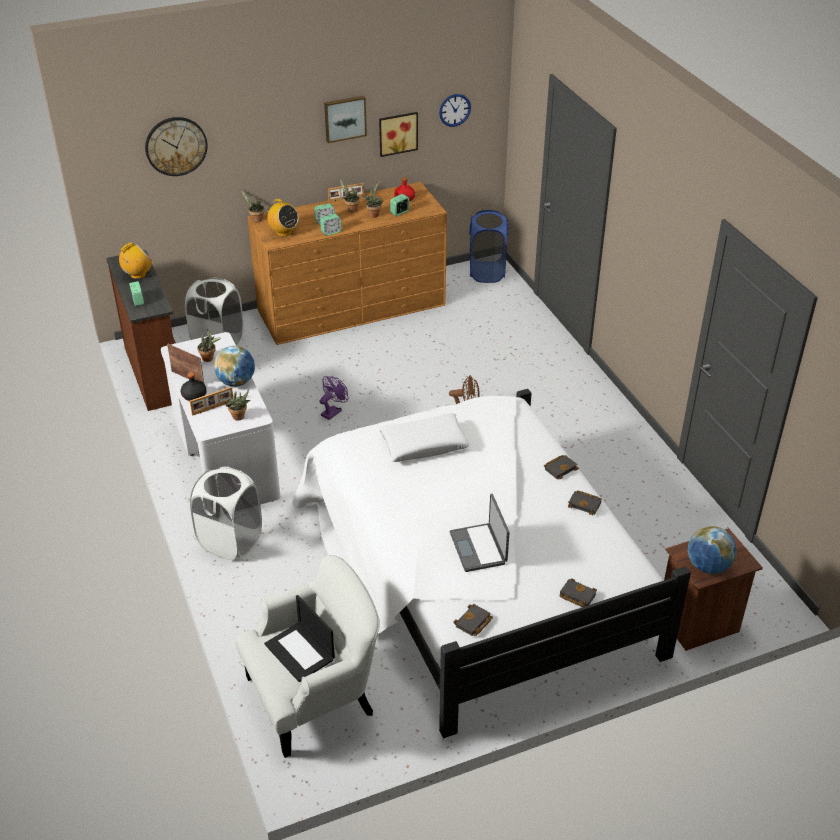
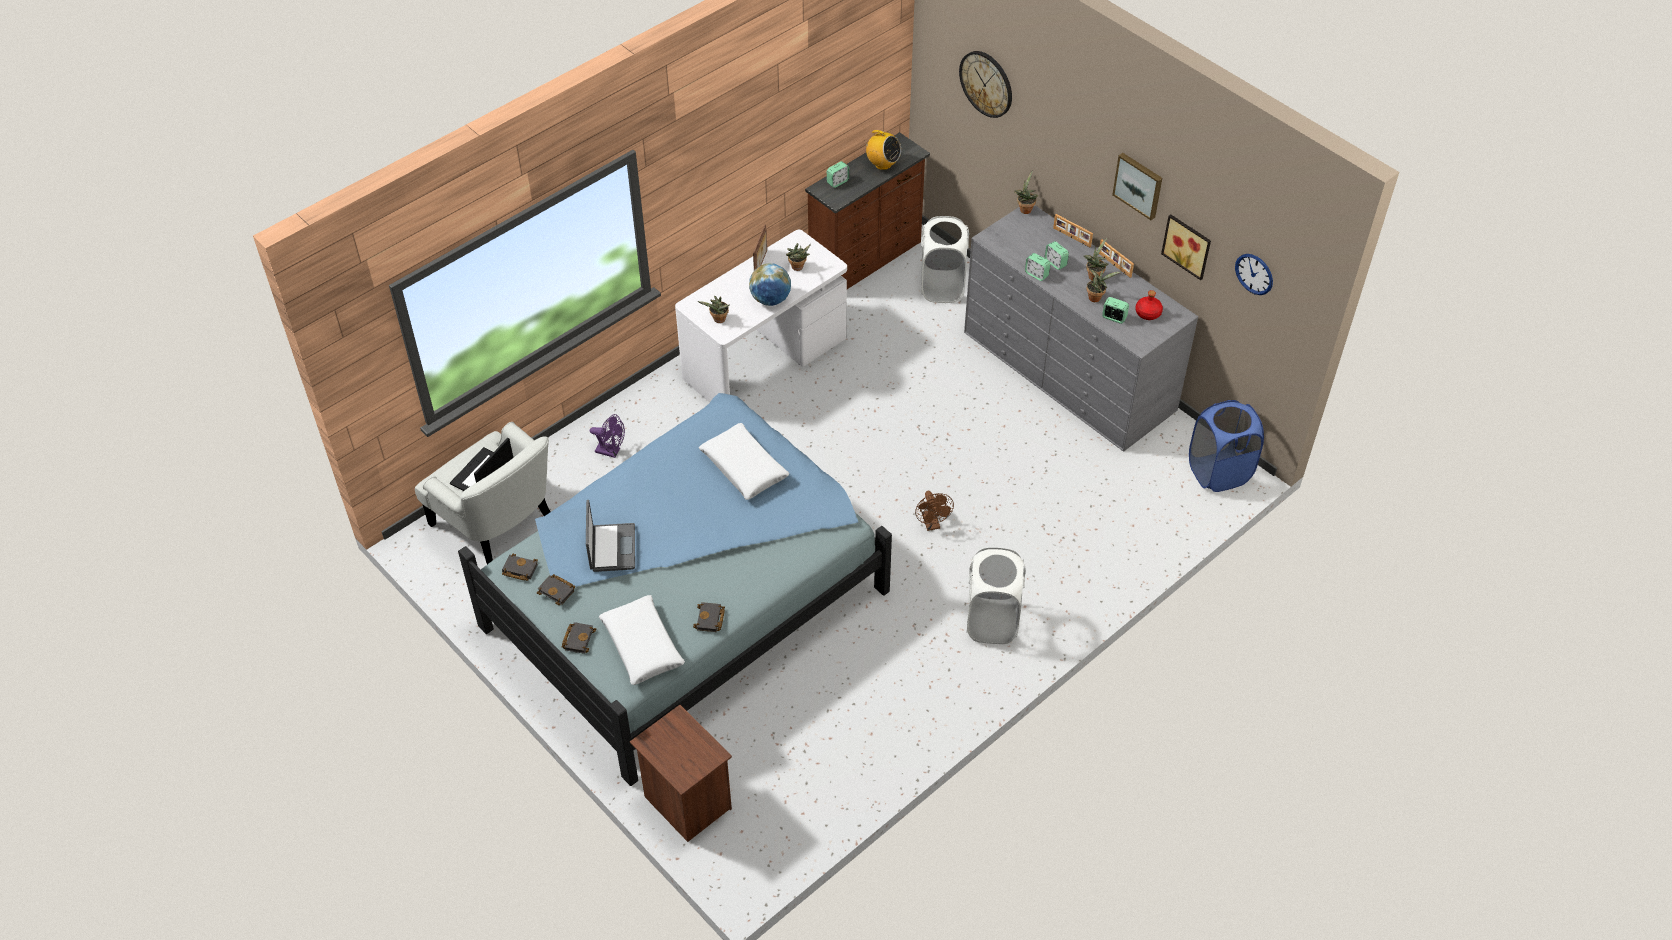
camera: 70 degrees right, 10 degrees up
black bottle [181,372,207,401] -> none
picture frame [190,387,233,416] -> picture frame moved to [1053,214,1093,247]
white laundry basket [190,467,262,560] -> white laundry basket moved to [967,547,1026,644]
brown dresser [248,182,447,345] -> grey dresser [964,205,1198,452]
radio [264,199,299,236] -> none
white bed [292,389,691,738] -> blue bed [458,393,892,786]
purple fan [319,376,348,420] -> purple fan moved to [590,414,625,458]
laptop [450,494,509,572] -> laptop turned 120 degrees clockwise [586,500,635,572]
black book [544,455,579,479] -> black book moved to [537,574,575,605]
globe [688,526,736,574] -> none
none -> white pillow [599,595,685,685]

